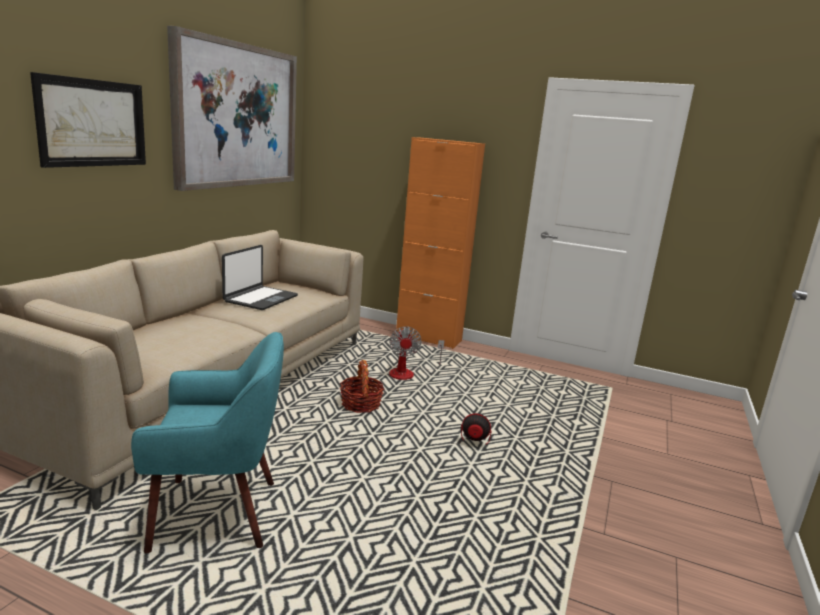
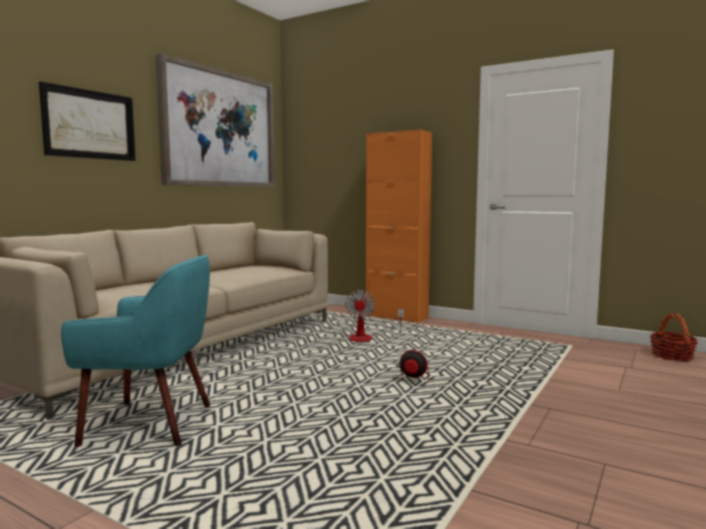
camera: 10 degrees right, 10 degrees down
laptop [222,245,298,310] -> none
basket [340,360,384,413] -> basket moved to [650,313,698,362]

